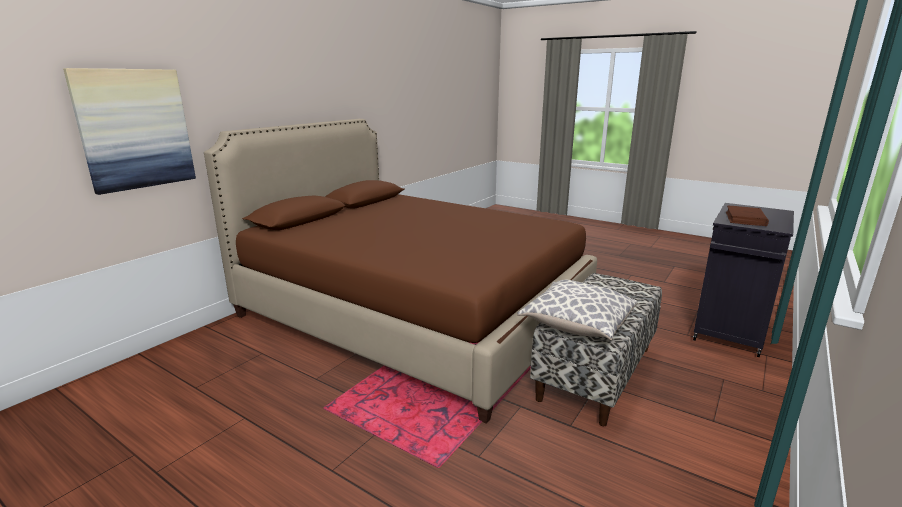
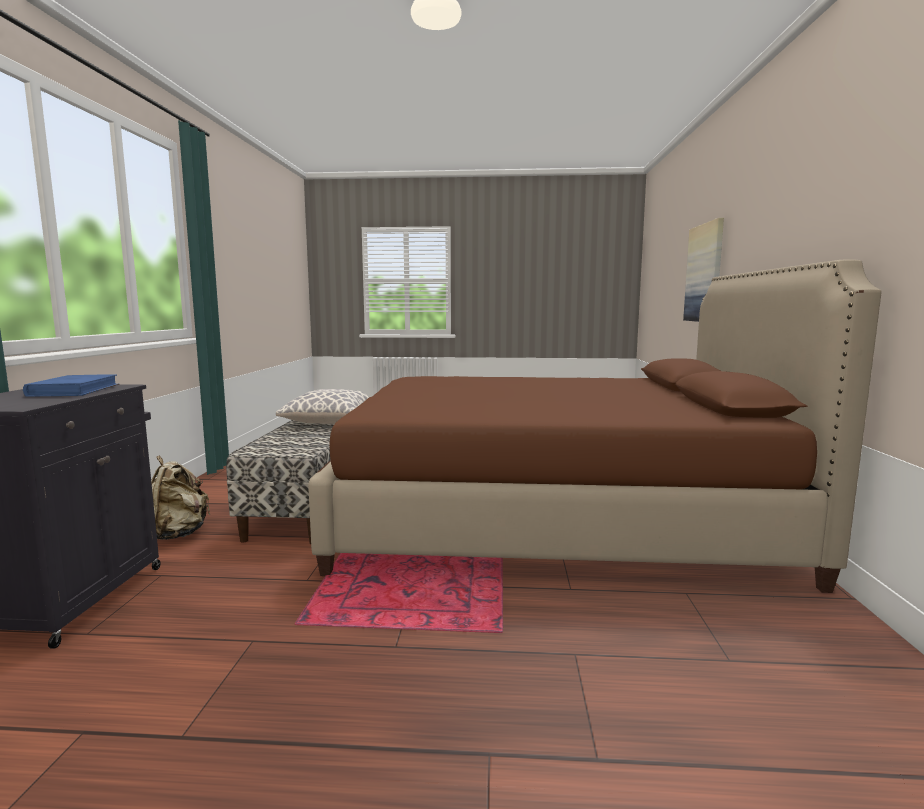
camera: 150 degrees right, 10 degrees down
brown book [726,205,769,226] -> blue book [23,374,120,397]
none -> beige backpack [151,455,210,540]

